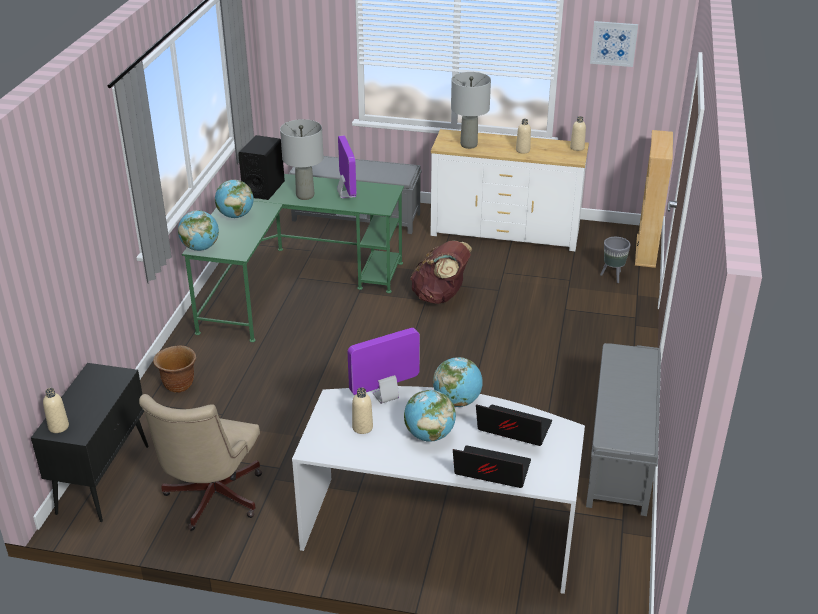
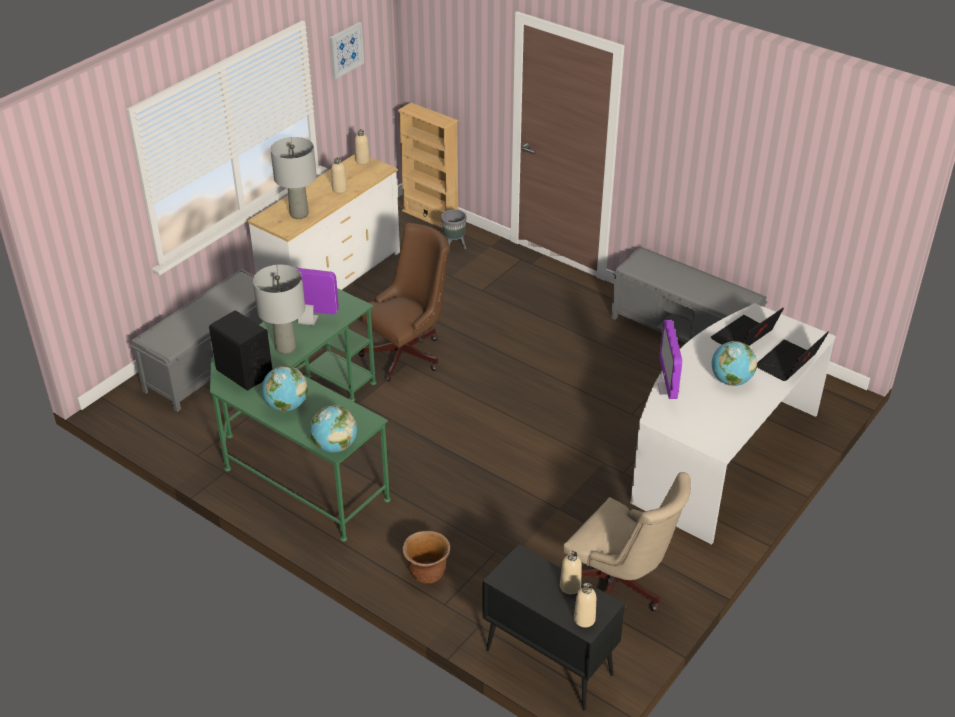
camera: 65 degrees left, 5 degrees up
beige bottle [352,387,373,434] -> beige bottle moved to [560,550,582,594]
brown backpack [410,241,472,304] -> brown office chair [358,223,450,381]
globe [433,357,483,407] -> none

